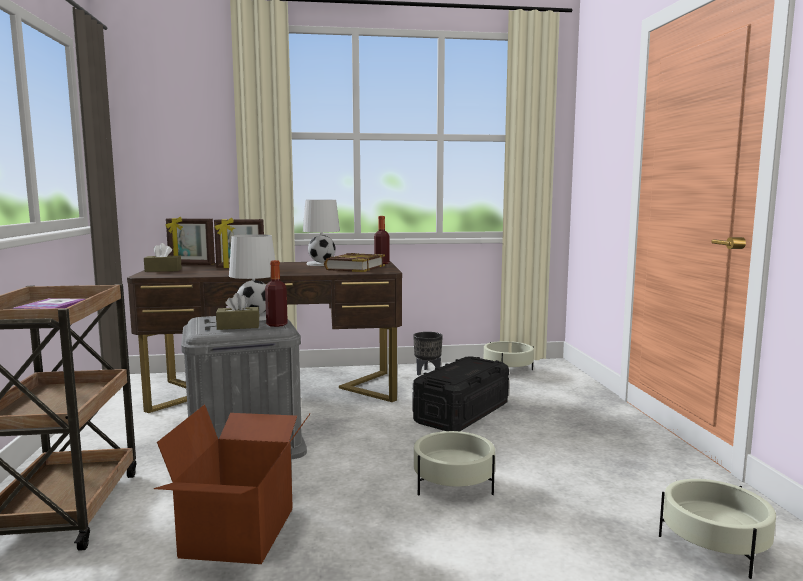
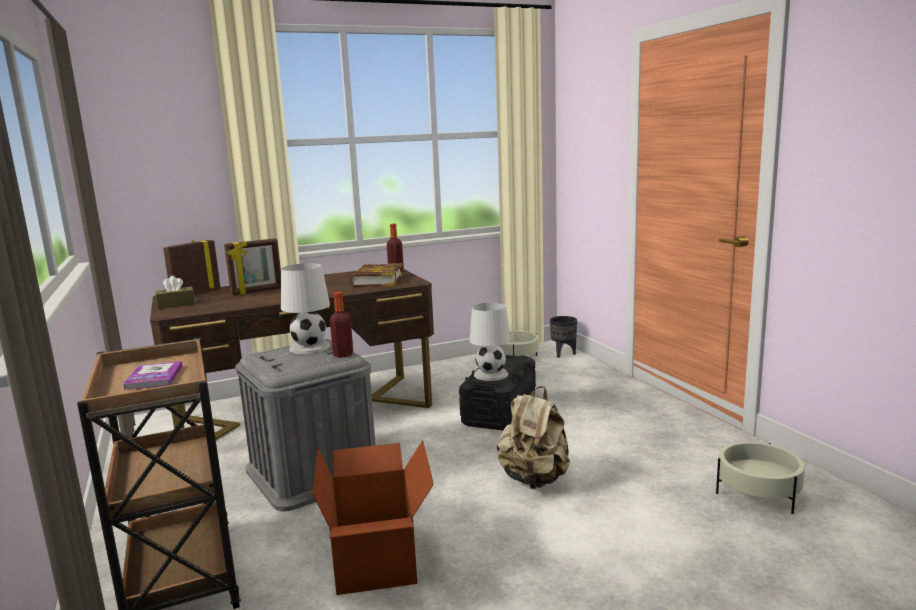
camera: 15 degrees left, 5 degrees up
picture frame [165,217,215,265] -> picture frame turned 135 degrees clockwise [163,240,221,294]
brown tissue box [216,293,260,330] -> none
white table lamp [303,200,340,266] -> white table lamp moved to [470,303,511,381]
black planter [413,332,443,375] -> black planter moved to [550,316,577,358]
beige planter [414,430,495,496] -> beige backpack [497,386,570,489]

